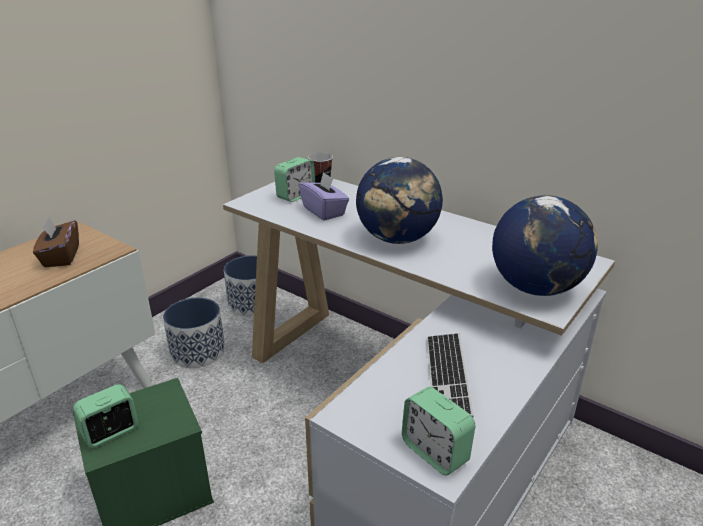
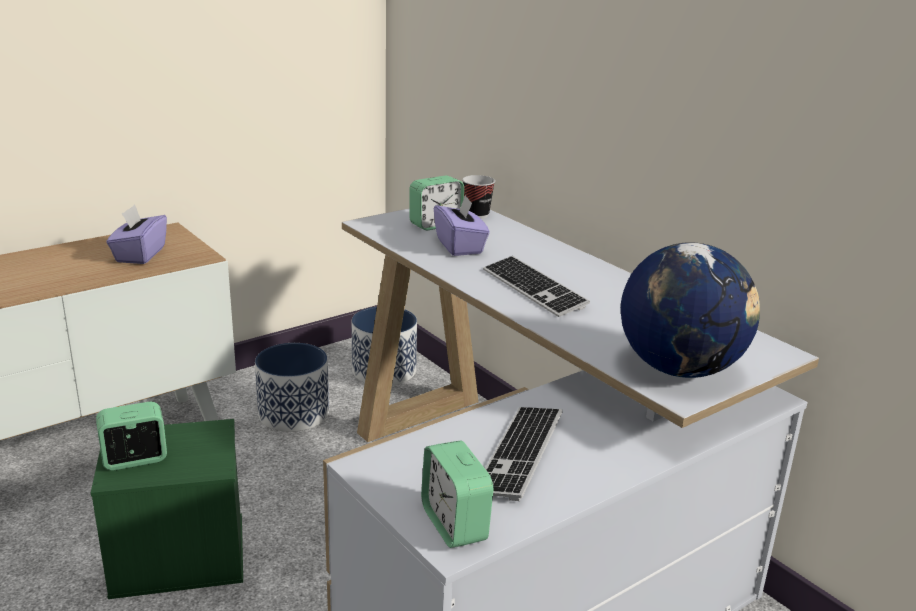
camera: 15 degrees right, 5 degrees down
brown tissue box [33,217,79,267] -> purple tissue box [106,205,167,264]
globe [356,157,443,244] -> keyboard [483,256,590,317]

